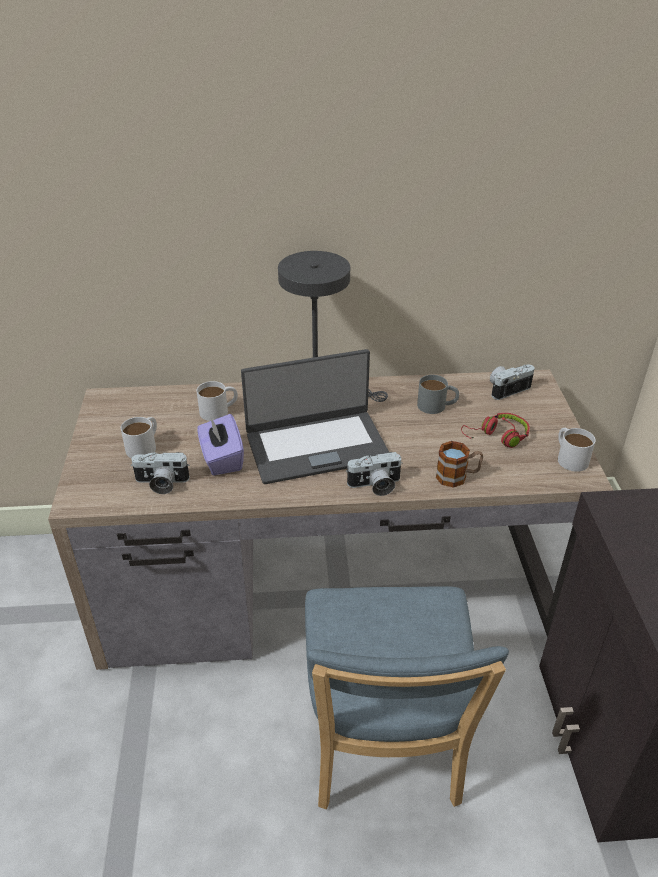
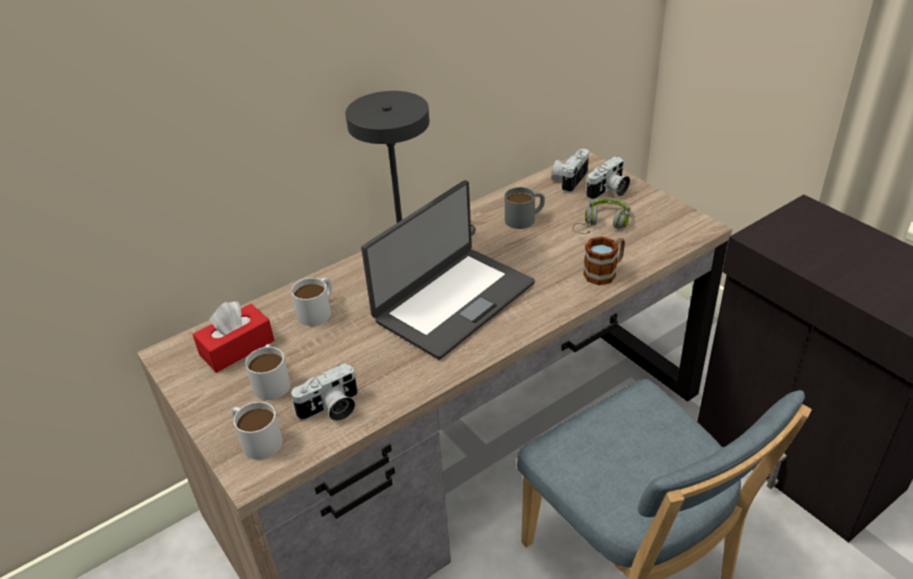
camera: 30 degrees left, 0 degrees up
purple tissue box [197,414,244,475] -> none
camera [345,452,403,496] -> camera moved to [586,156,630,200]
red headphones [461,413,530,448] -> grey headphones [572,197,631,234]
white mug [558,428,596,472] -> white mug moved to [231,402,283,460]
none -> red tissue box [193,301,274,373]

